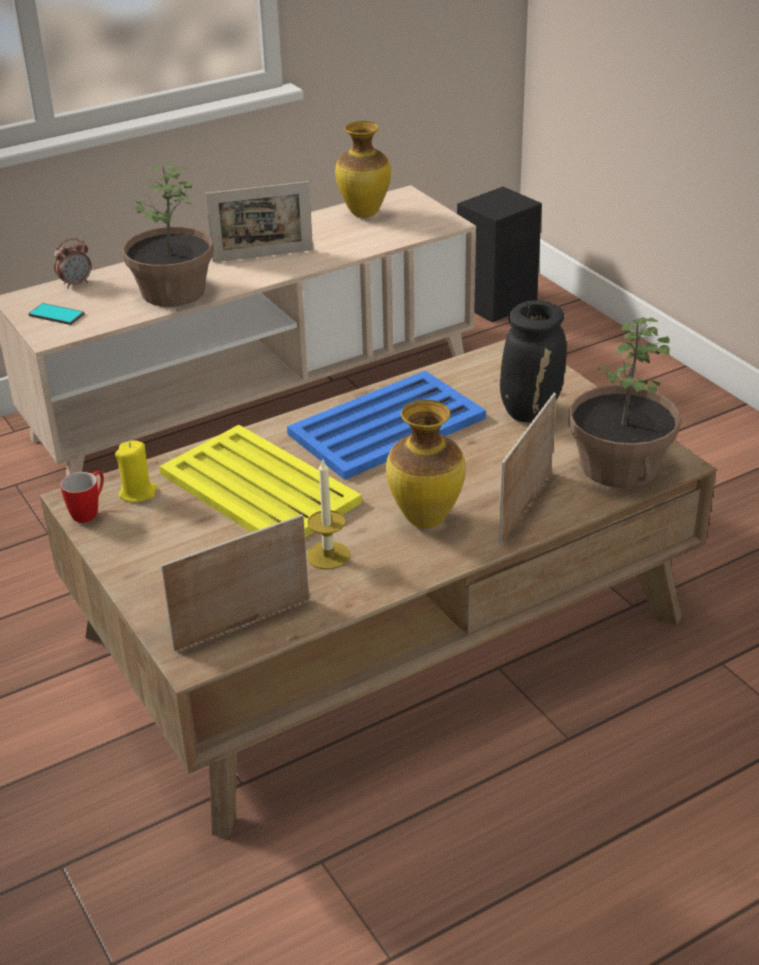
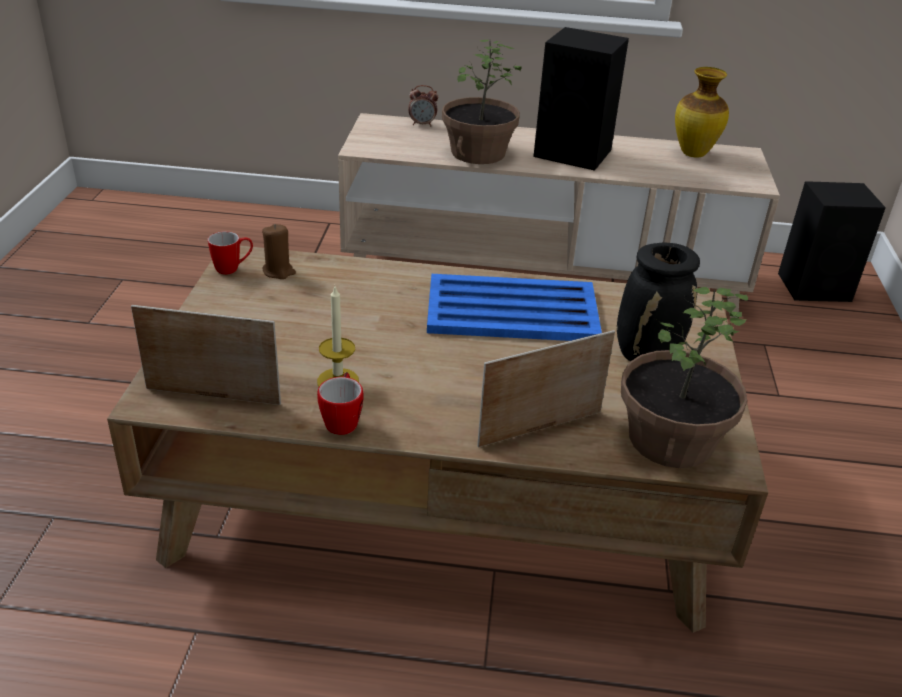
camera: 35 degrees right, 0 degrees up
phone [28,303,85,325] -> none
yellow candle [115,440,157,503] -> brown candle [262,224,296,279]
yellow tray [160,425,362,537] -> none
picture frame [206,181,313,262] -> black speaker [533,27,629,171]
vase [386,400,466,528] -> none
none -> mug [317,372,363,435]

